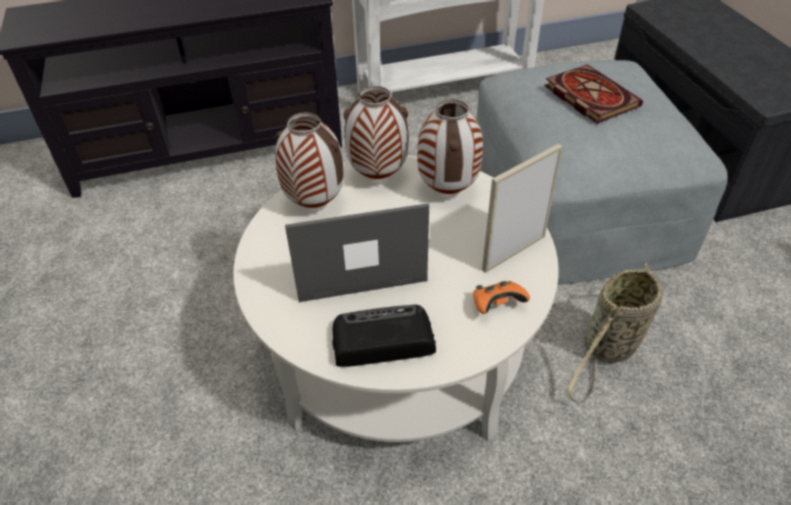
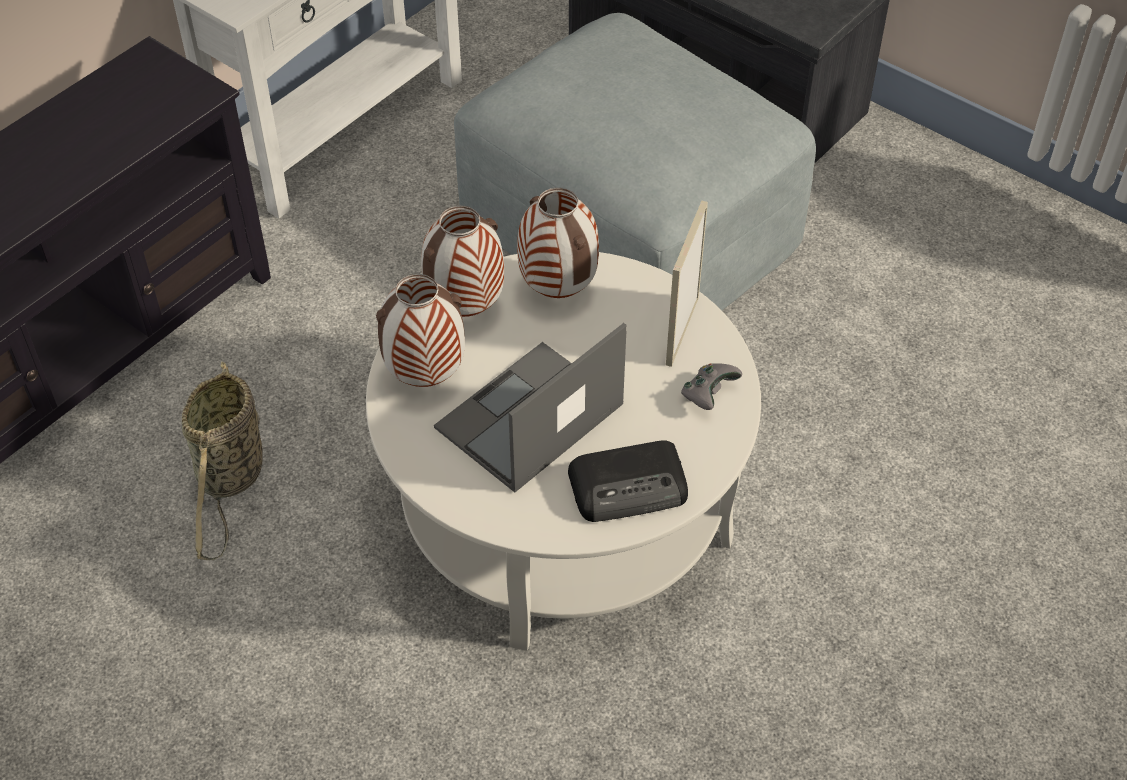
camera: 35 degrees left, 5 degrees up
radio [332,305,436,367] -> radio turned 150 degrees counterclockwise [568,440,688,522]
orange game controller [473,281,530,314] -> grey game controller [681,363,742,410]
book [544,64,643,124] -> none
basket [566,262,663,403] -> basket moved to [182,361,263,560]

